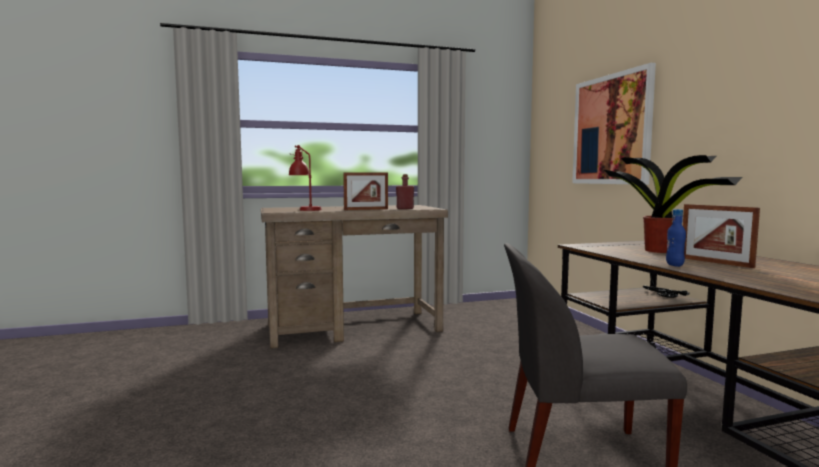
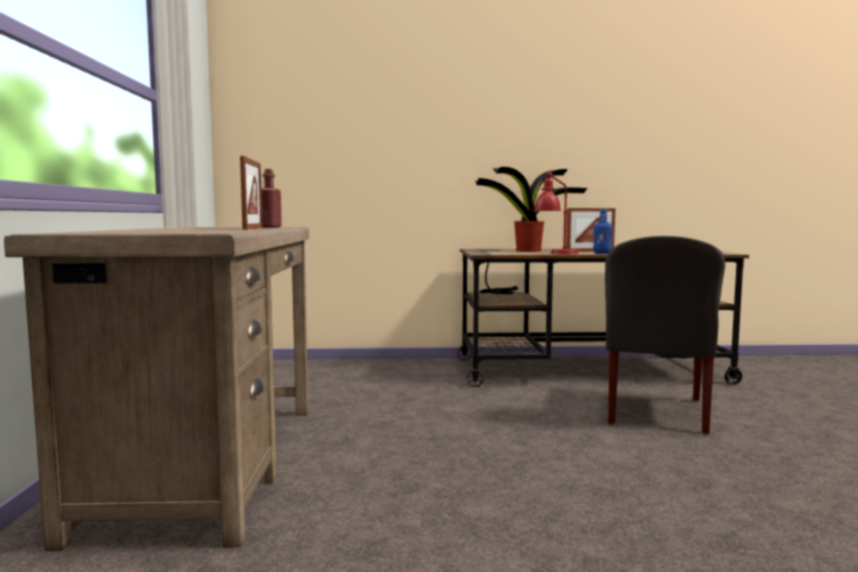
camera: 75 degrees left, 0 degrees up
red table lamp [289,145,322,211] -> red table lamp moved to [534,172,578,254]
picture [572,63,656,185] -> none

